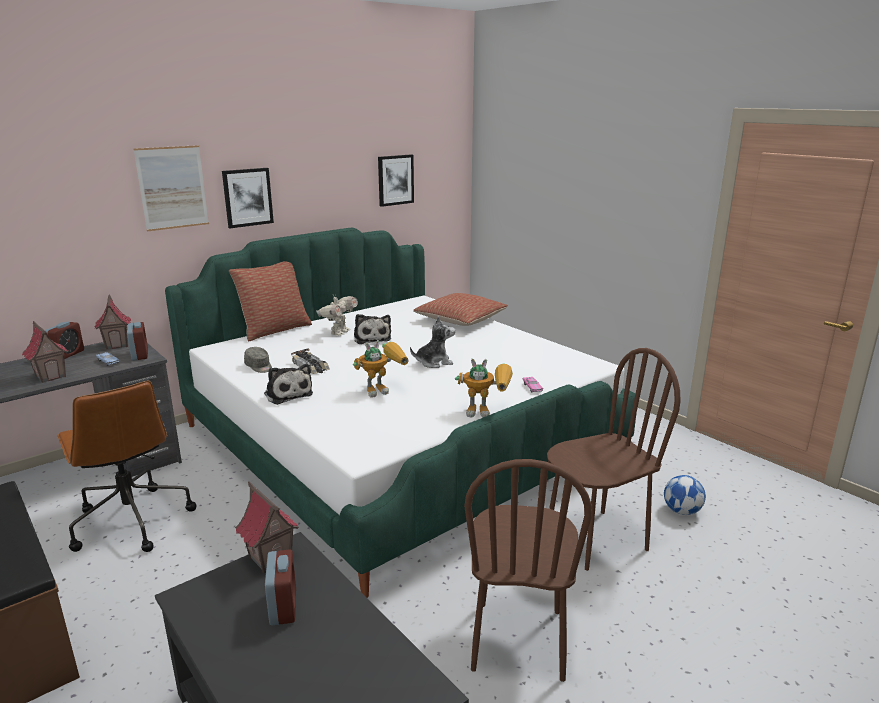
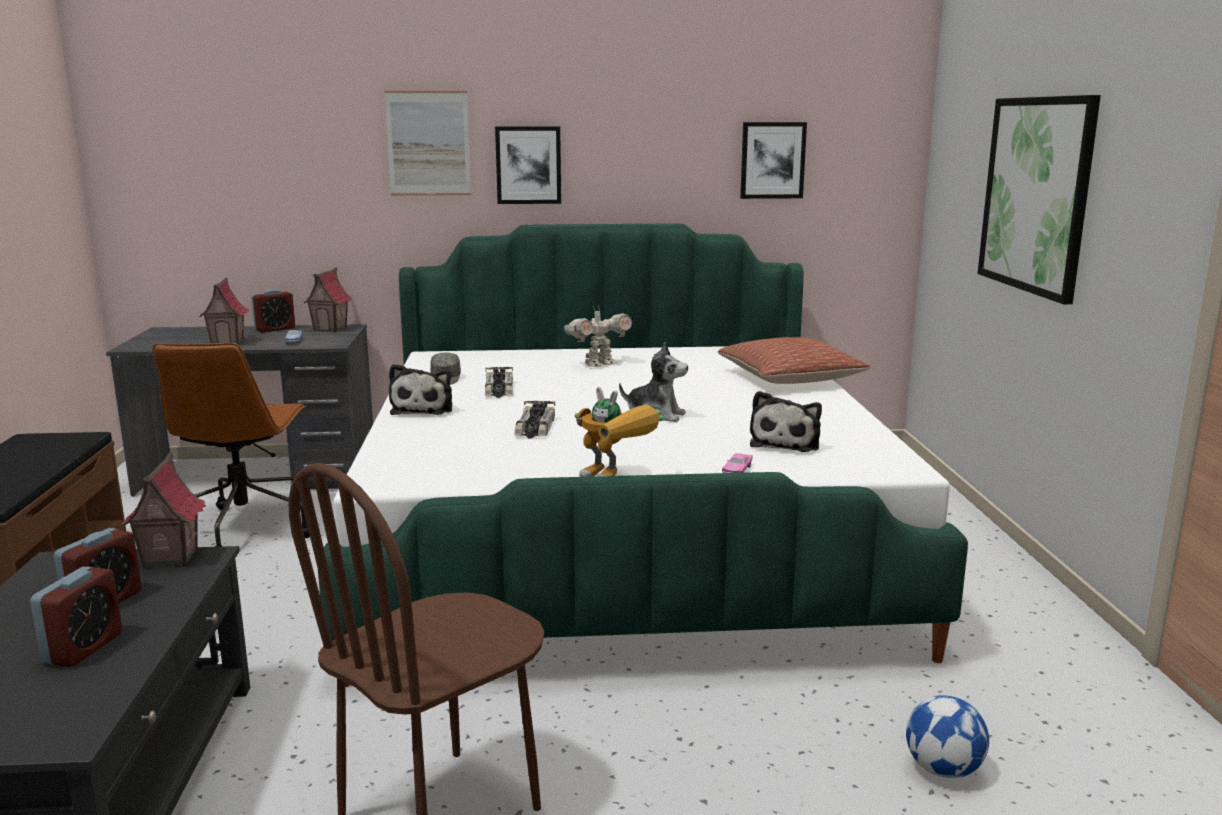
camera: 35 degrees right, 5 degrees down
alarm clock [127,322,148,361] -> alarm clock moved to [30,566,122,667]
pillow [229,261,312,342] -> none
toy robot [353,340,409,398] -> toy car [514,401,555,439]
plush toy [354,314,391,344] -> plush toy moved to [750,391,822,452]
brown chair [547,348,681,571] -> none
none -> picture [978,95,1101,304]

